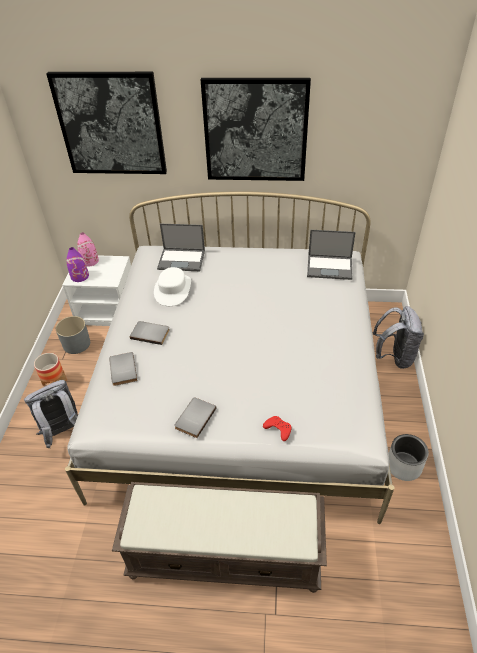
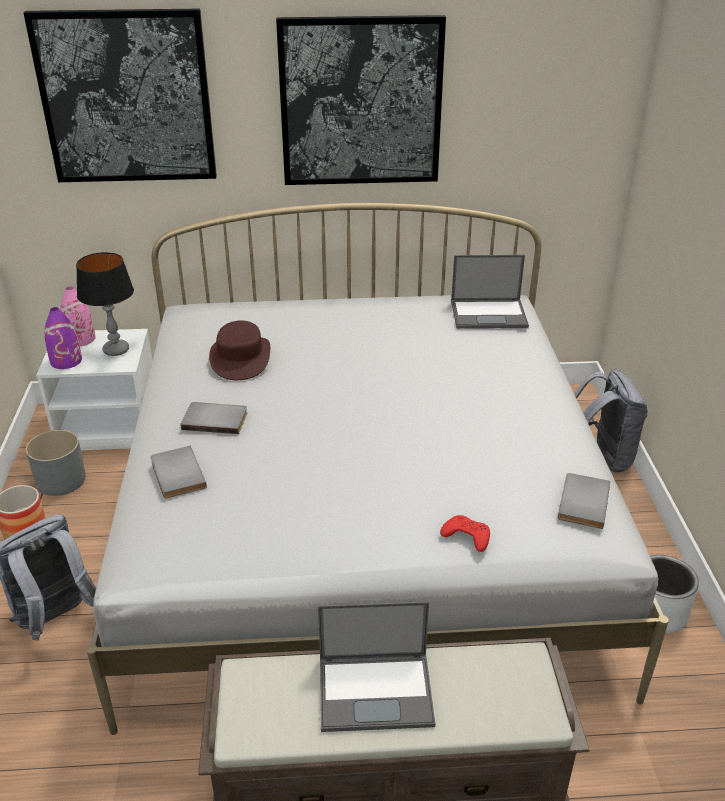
camera: 10 degrees left, 10 degrees down
white hat [154,267,191,306] -> brown hat [209,320,270,380]
laptop [157,224,205,271] -> laptop moved to [318,601,435,732]
grey book [174,397,217,438] -> grey book moved to [558,473,610,529]
none -> table lamp [76,252,134,356]

